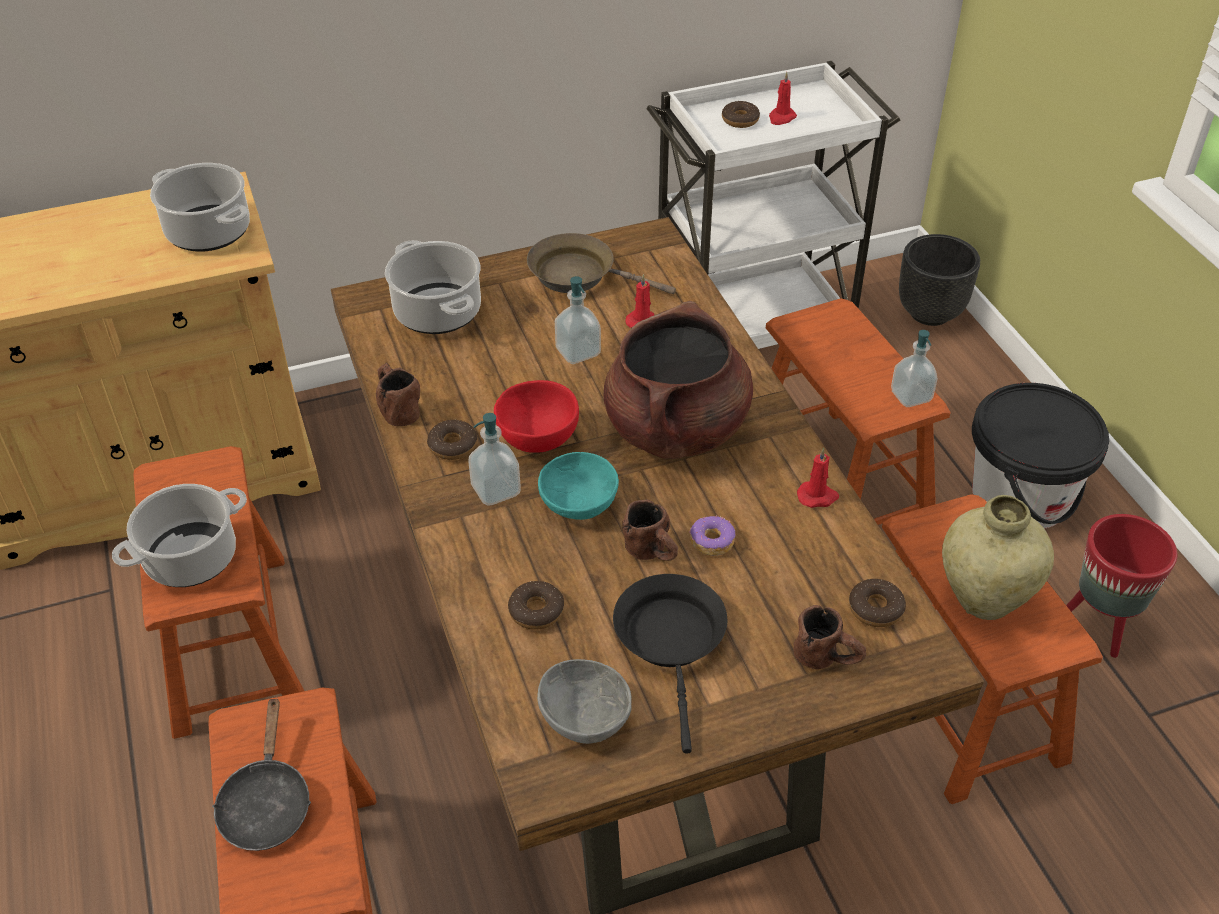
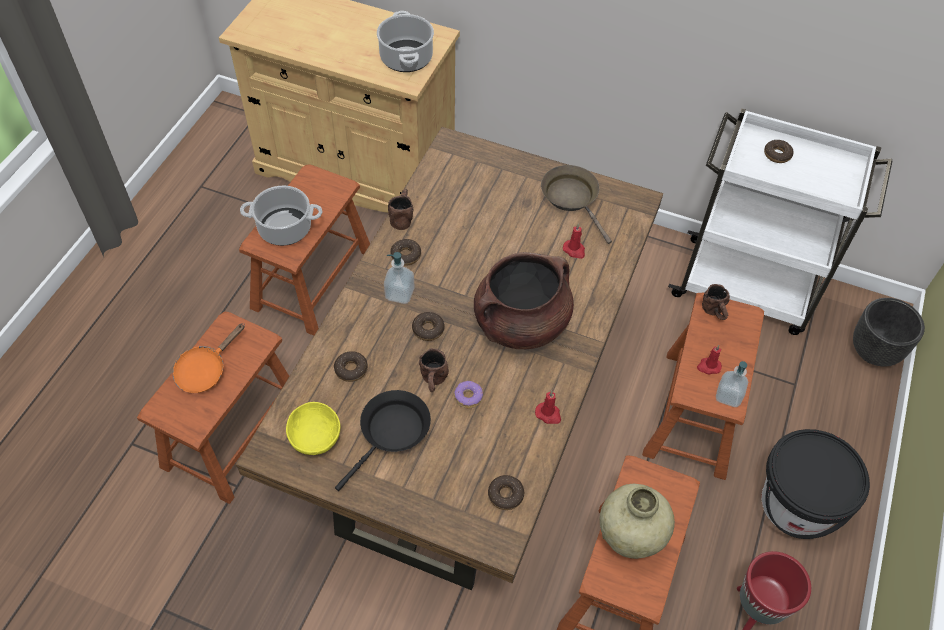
camera: 40 degrees right, 10 degrees up
black frying pan [212,696,311,851] -> orange frying pan [173,323,245,393]
cooking pot [385,240,481,334] -> none
red bowl [494,380,579,453] -> none
grey bowl [537,659,632,744] -> yellow bowl [286,402,340,455]
turquoise bowl [538,452,619,520] -> donut [412,312,445,341]
soap dispenser [555,276,601,364] -> none
red candle [769,72,797,125] -> red candle moved to [697,345,722,374]
brown mug [793,605,866,670] -> brown mug moved to [702,284,730,320]

